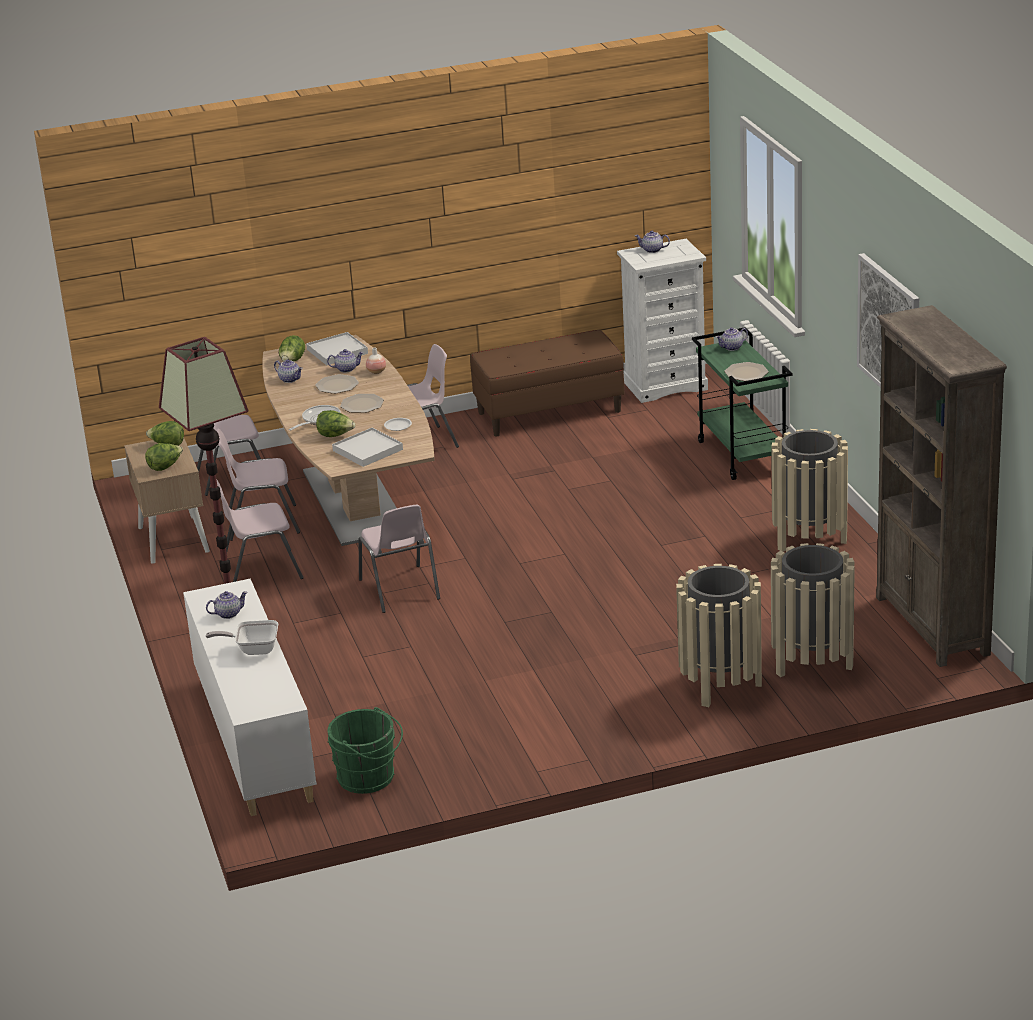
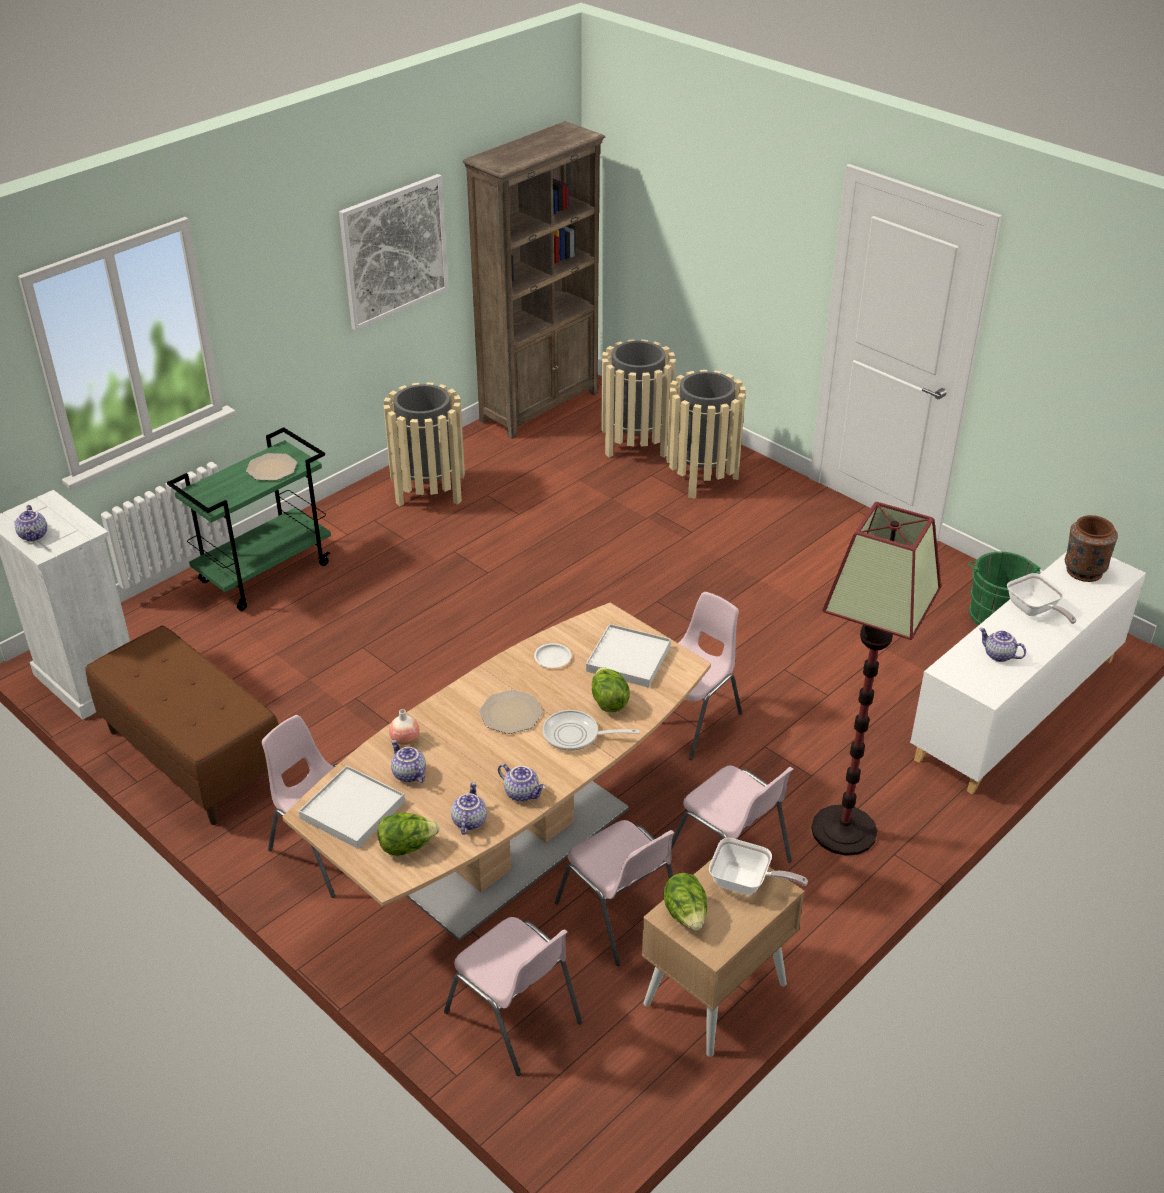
camera: 120 degrees left, 10 degrees up
lettuce [145,443,183,471] -> frying pan [709,838,808,895]
plate [315,374,359,394] -> none
teapot [716,327,748,351] -> teapot moved to [498,764,545,802]
none -> brown vase [1065,515,1118,582]

